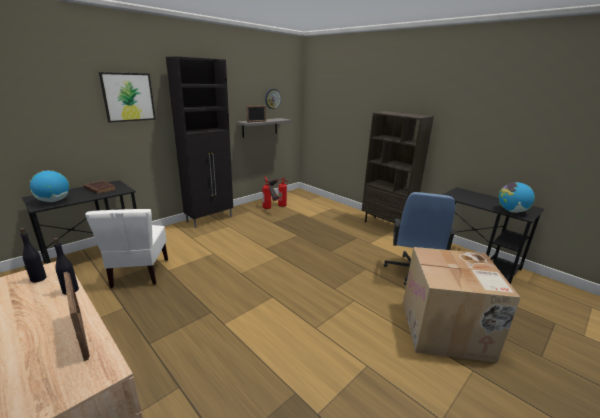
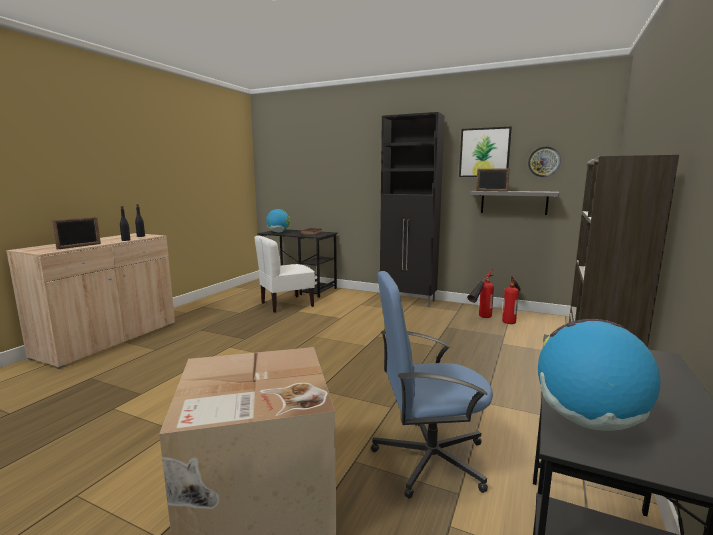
camera: 70 degrees right, 10 degrees down
picture [99,72,156,122] -> picture moved to [459,127,512,177]

